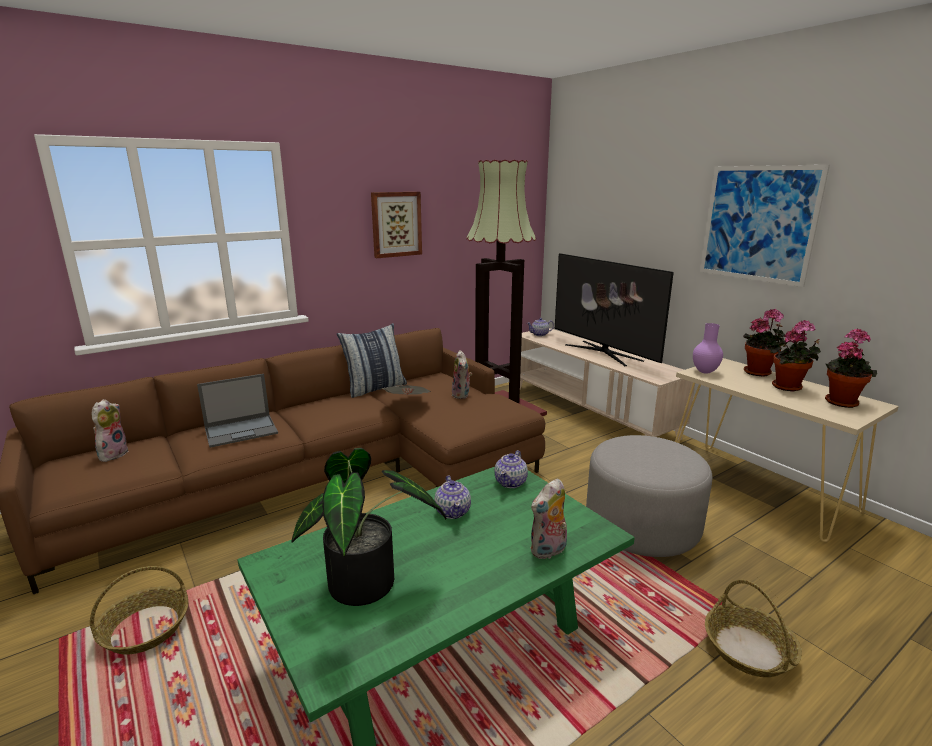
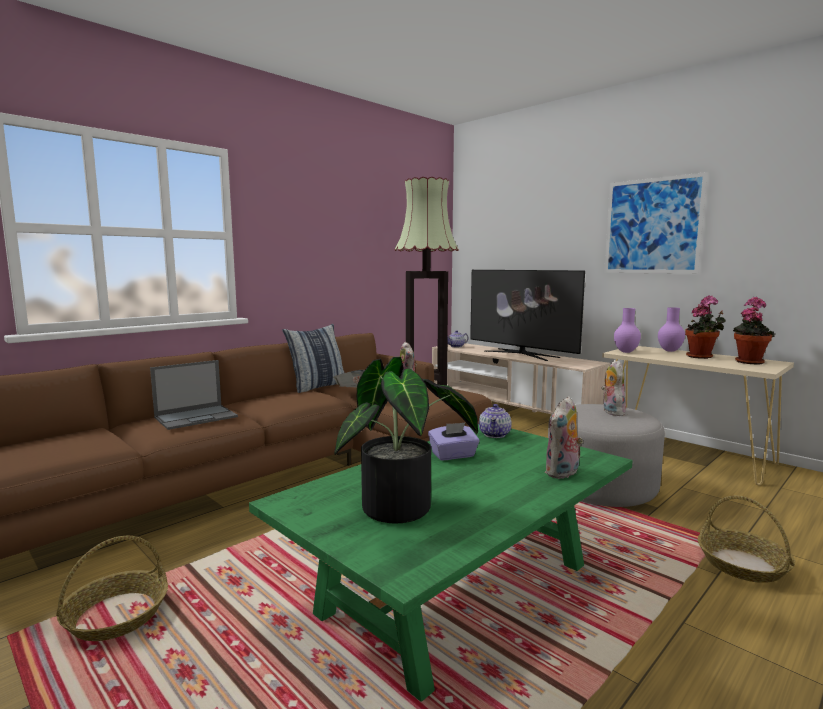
camera: 10 degrees left, 10 degrees down
plush toy [92,399,129,462] -> plush toy moved to [601,360,626,416]
picture [371,192,422,258] -> none
teapot [434,476,471,519] -> purple tissue box [428,423,480,461]
potted plant [743,309,787,377] -> purple vase [658,307,685,352]

